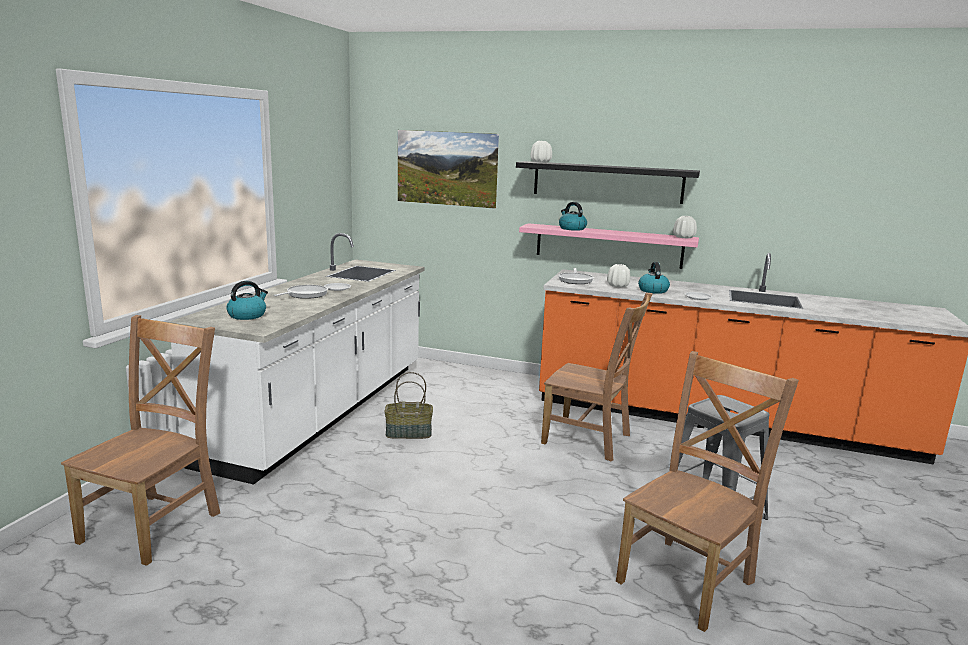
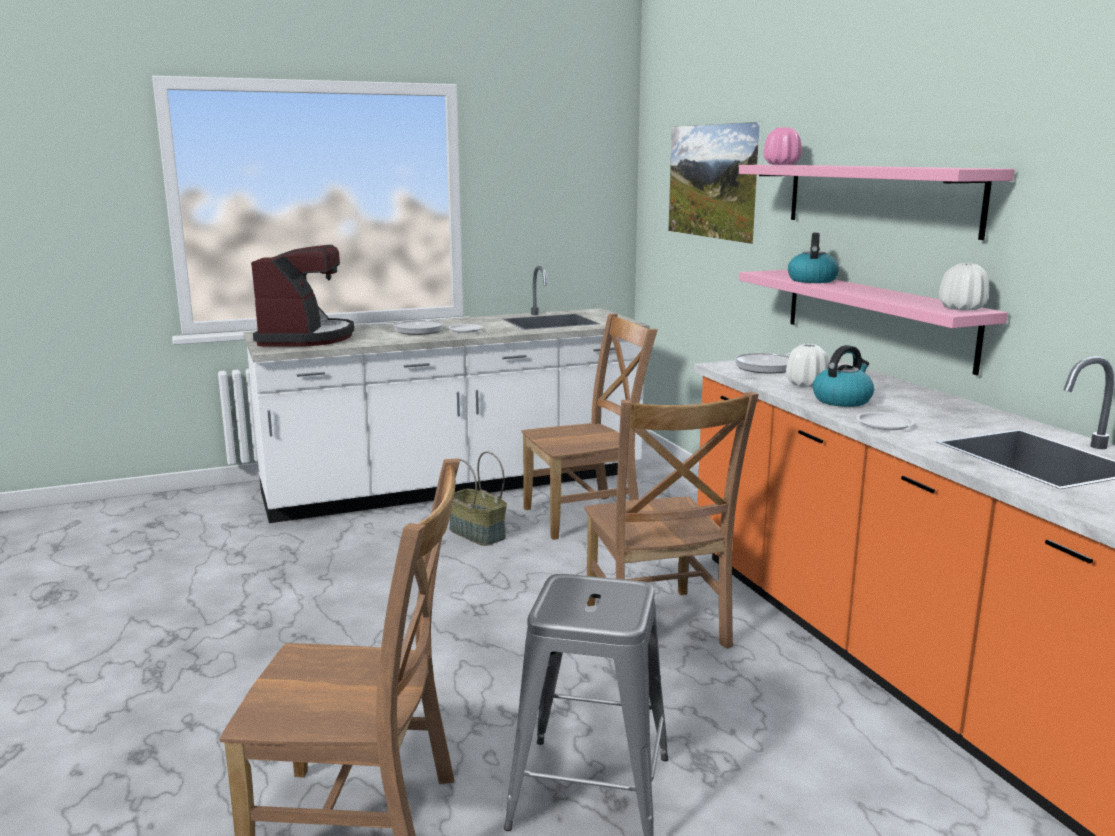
camera: 50 degrees right, 0 degrees up
brown chair [61,315,220,566] -> brown chair moved to [522,313,657,540]
kettle [226,281,268,320] -> coffee machine [251,245,354,347]
black shelf [516,161,700,204] -> pink shelf [739,165,1015,240]
white vase [531,141,552,163] -> pink vase [764,127,802,165]

